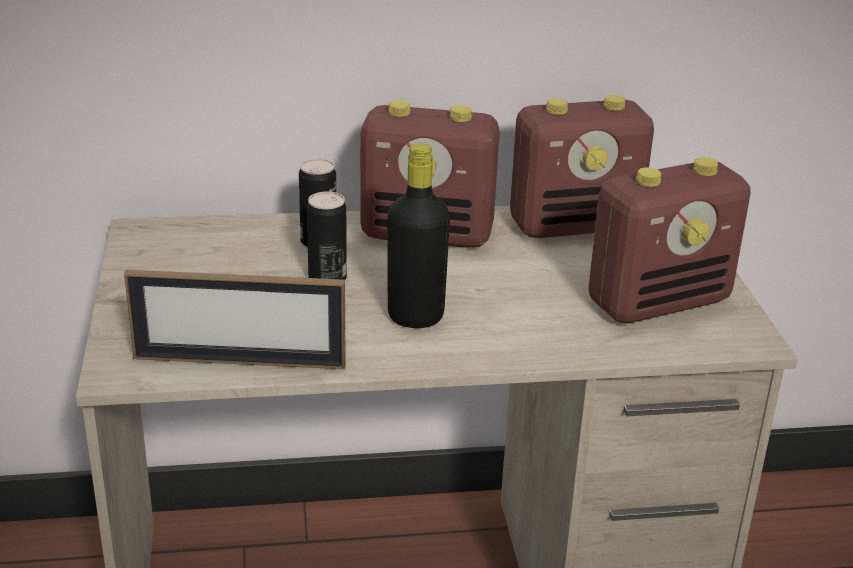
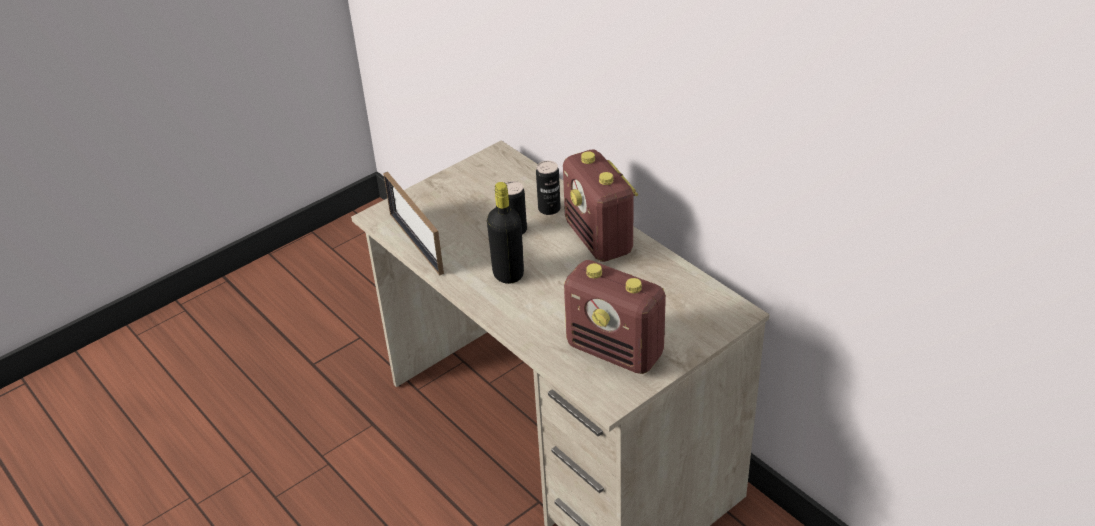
camera: 60 degrees right, 10 degrees up
radio [510,95,654,238] -> none

